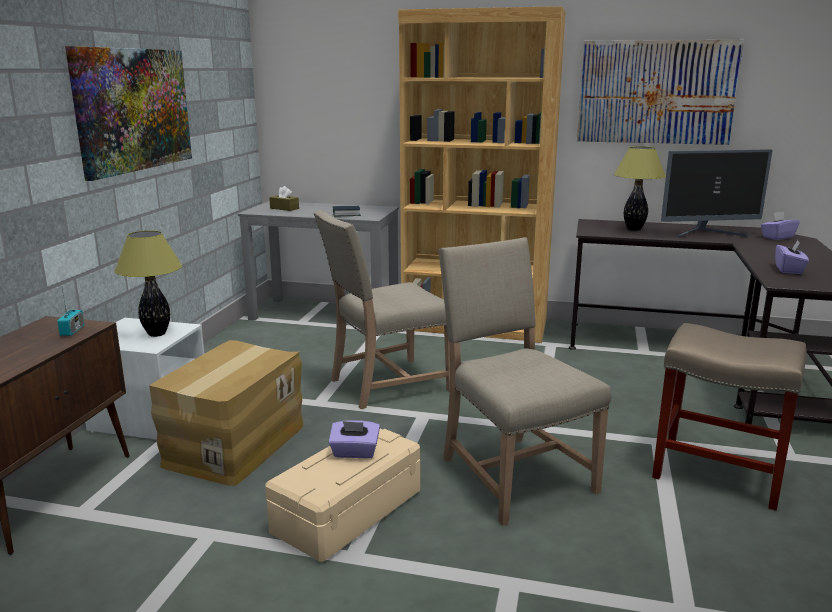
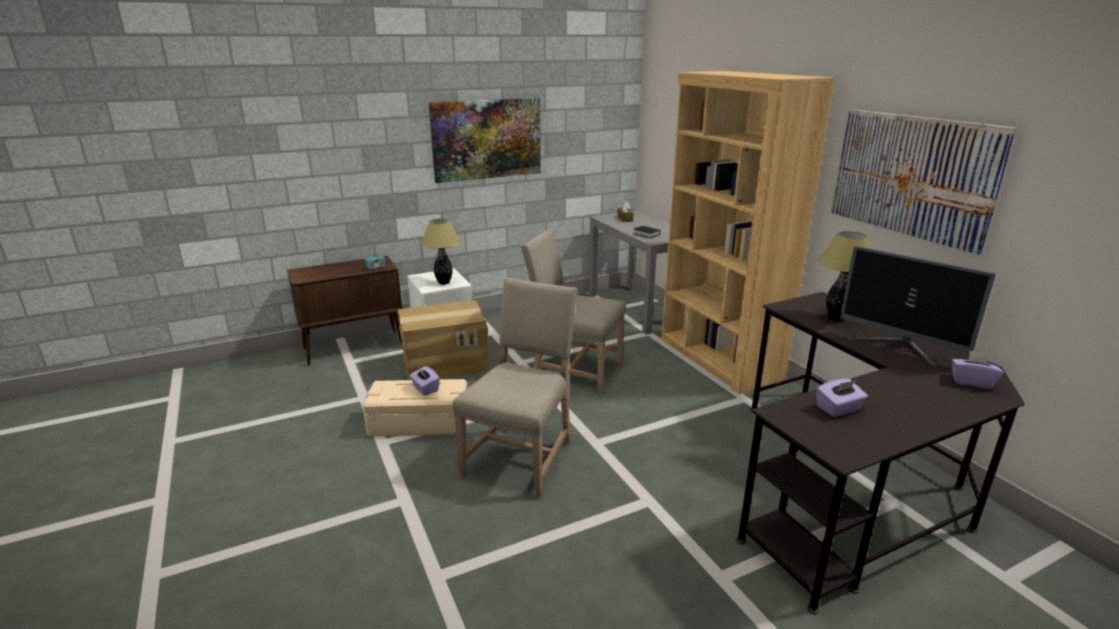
camera: 50 degrees right, 5 degrees up
beige stool [652,323,806,511] -> none

